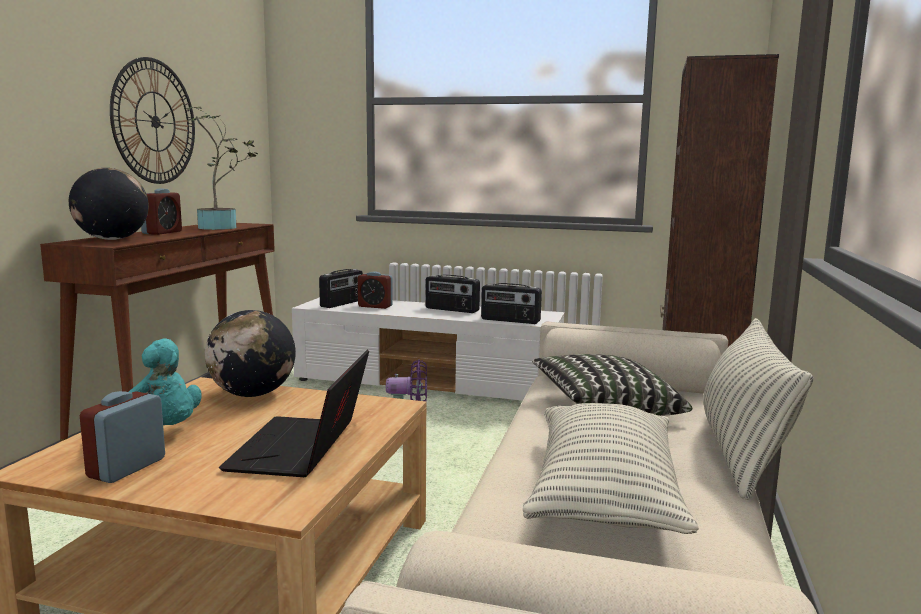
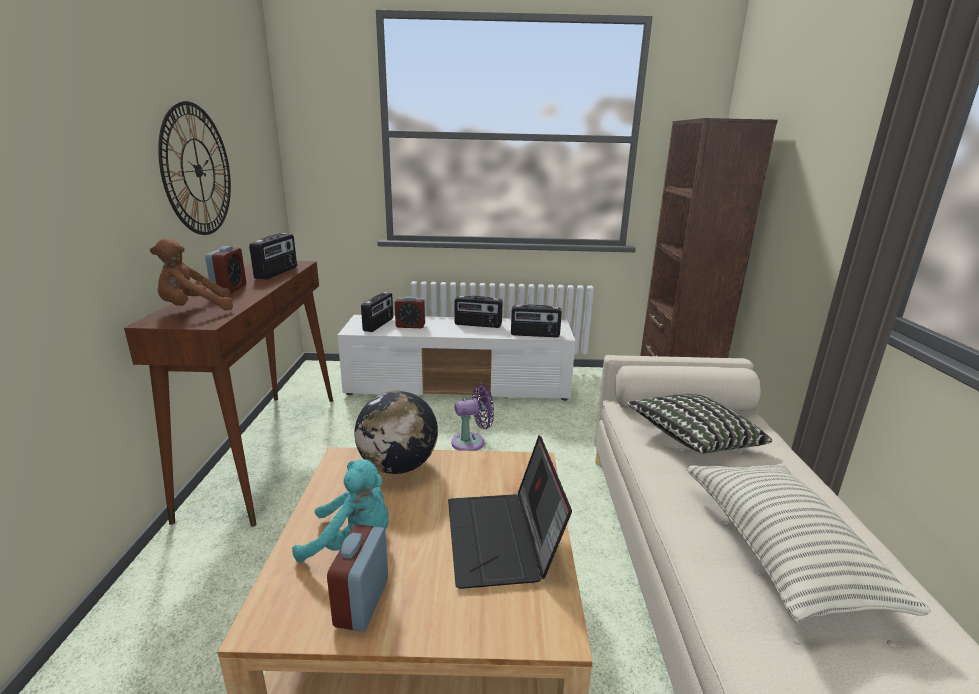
camera: 15 degrees left, 10 degrees up
globe [69,168,149,240] -> brown plush toy [150,238,233,311]
potted plant [186,106,258,230] -> radio [249,233,297,280]
pillow [703,318,814,500] -> none

